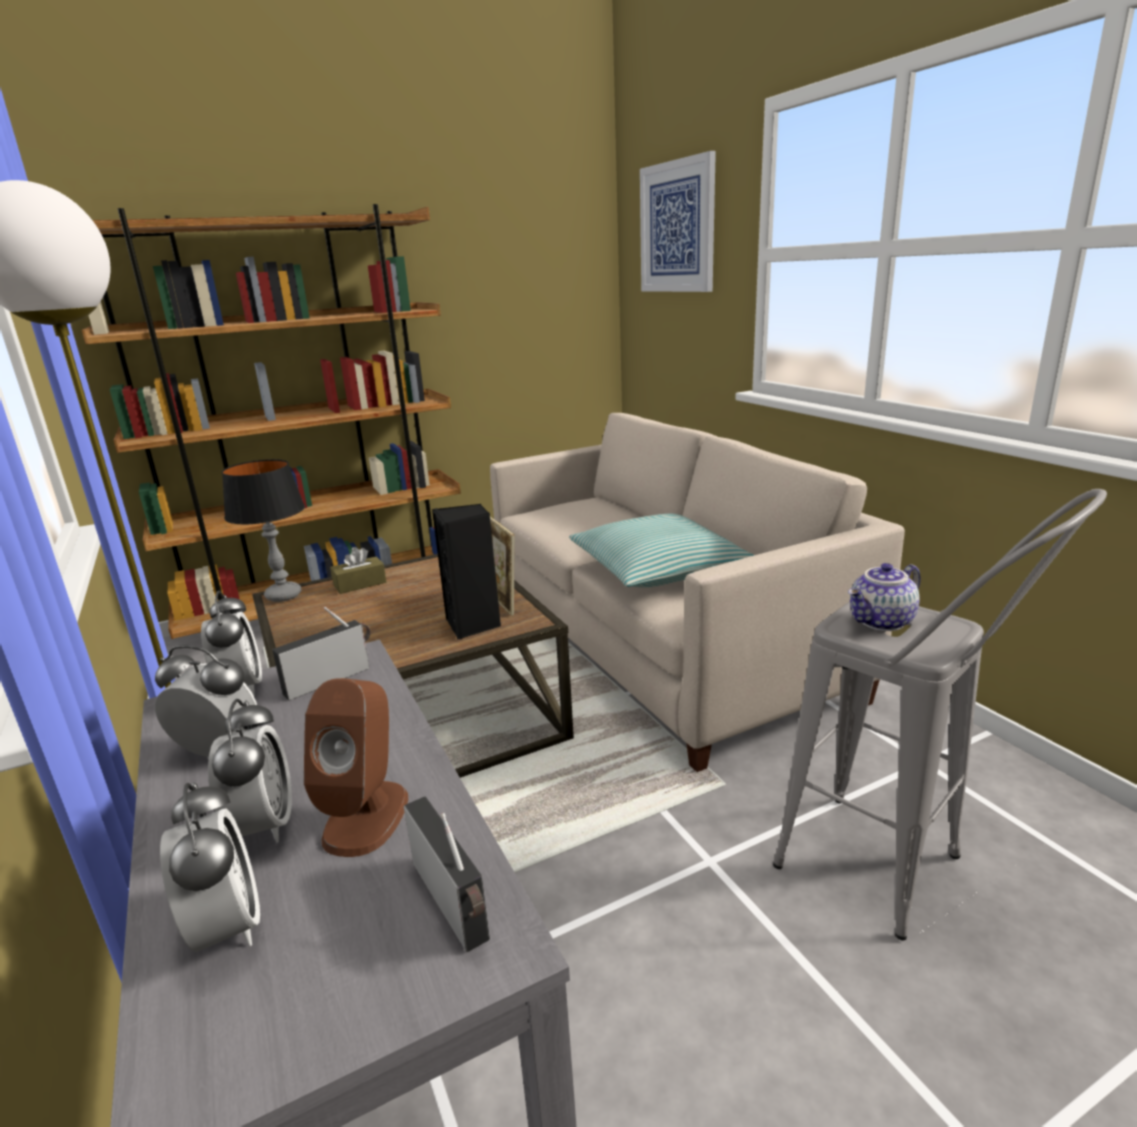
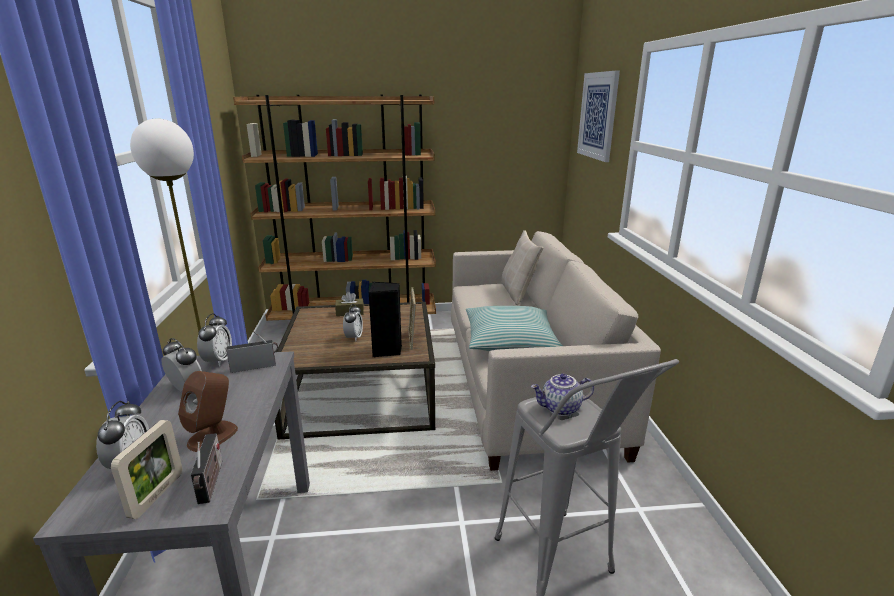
camera: 20 degrees right, 0 degrees up
alarm clock [208,699,292,843] -> alarm clock moved to [343,304,363,341]
table lamp [222,459,305,602] -> none
none -> picture frame [111,420,182,519]
none -> beige pillow [501,230,544,305]

